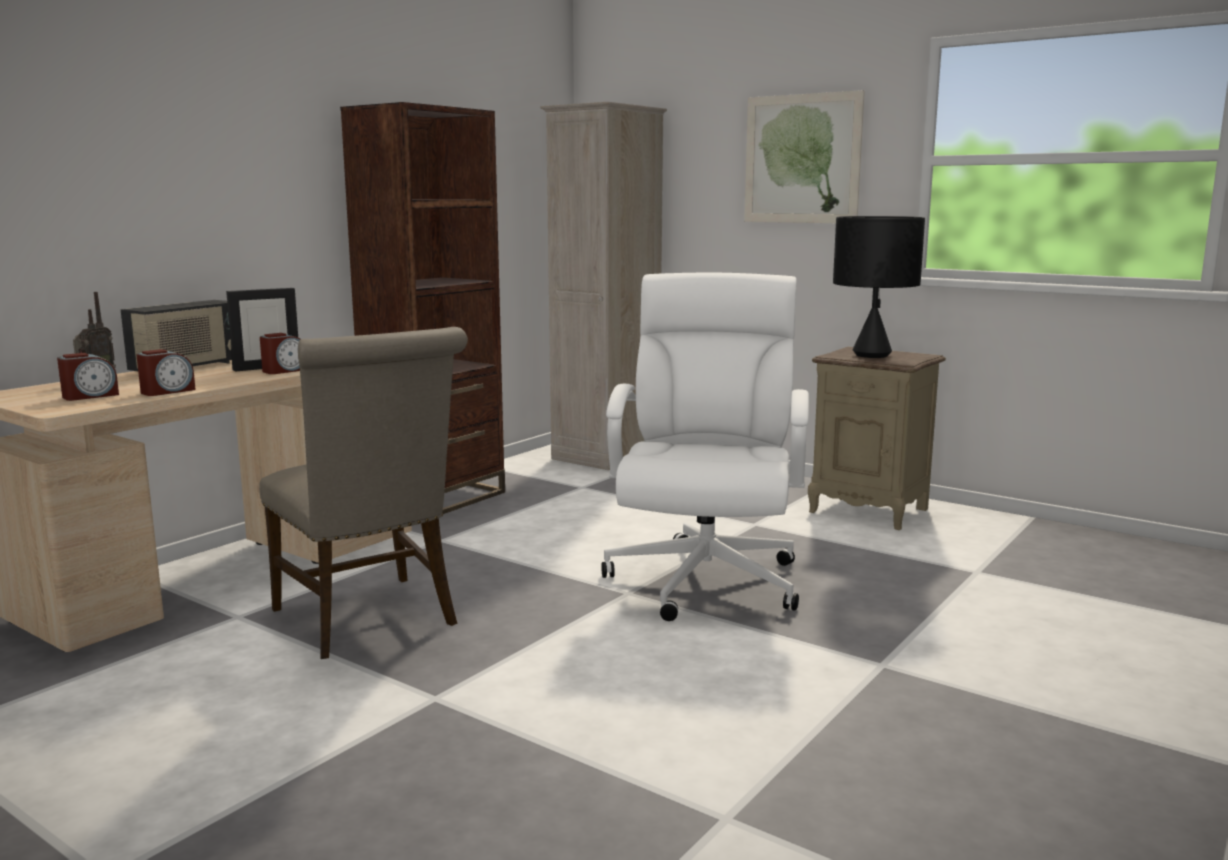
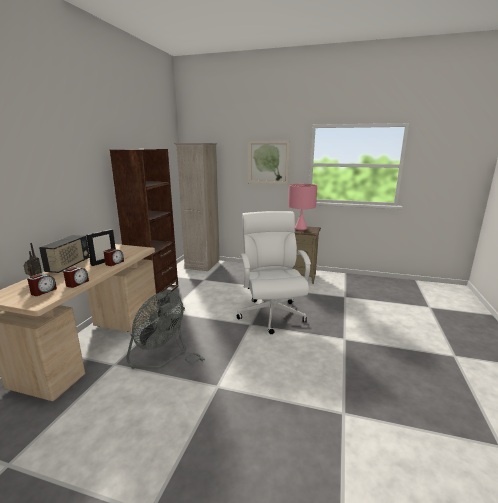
camera: 20 degrees left, 5 degrees up
beige chair [259,327,468,659] -> grey fan [126,292,205,369]
black table lamp [833,216,925,358] -> pink table lamp [288,184,317,231]

